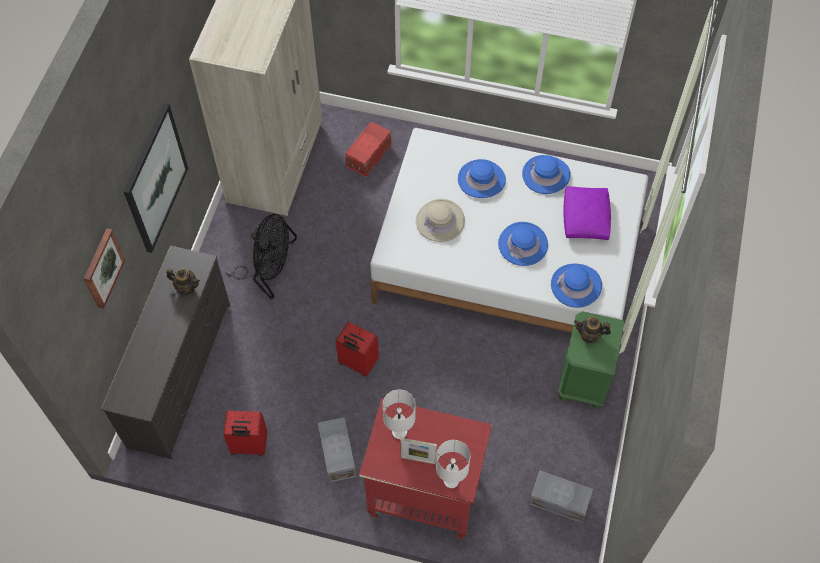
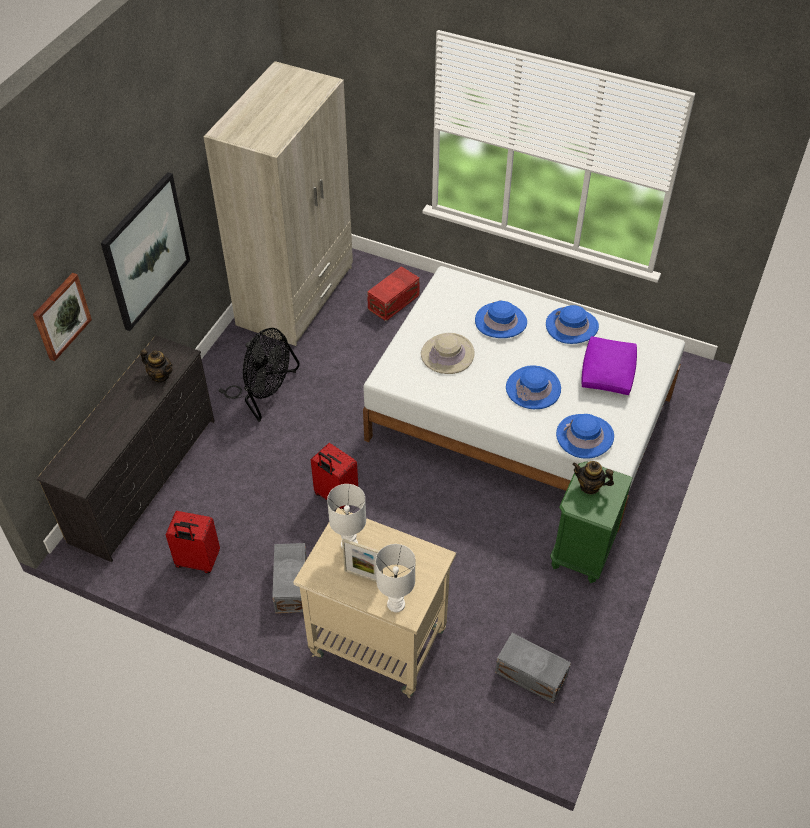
camera: 10 degrees right, 10 degrees down
red cart [359,398,492,540] -> beige cart [293,508,456,698]

